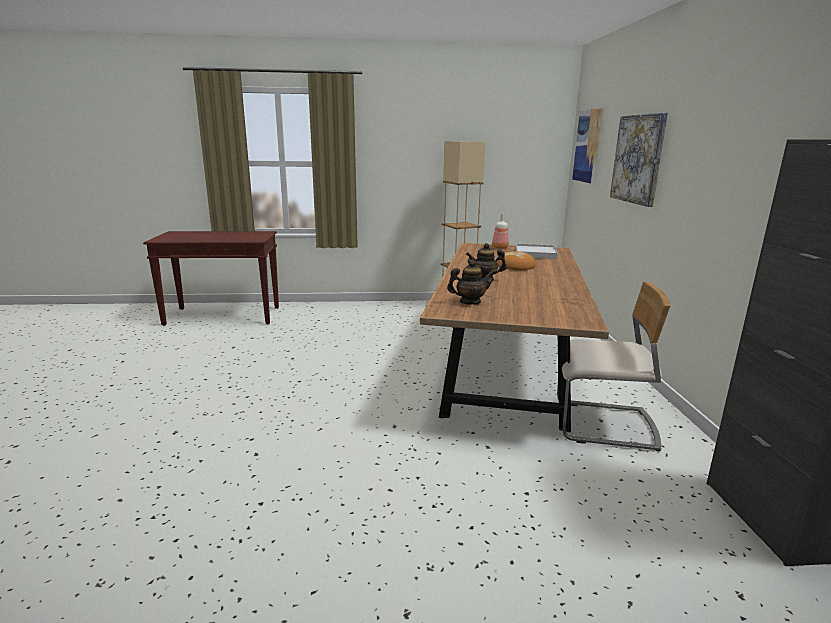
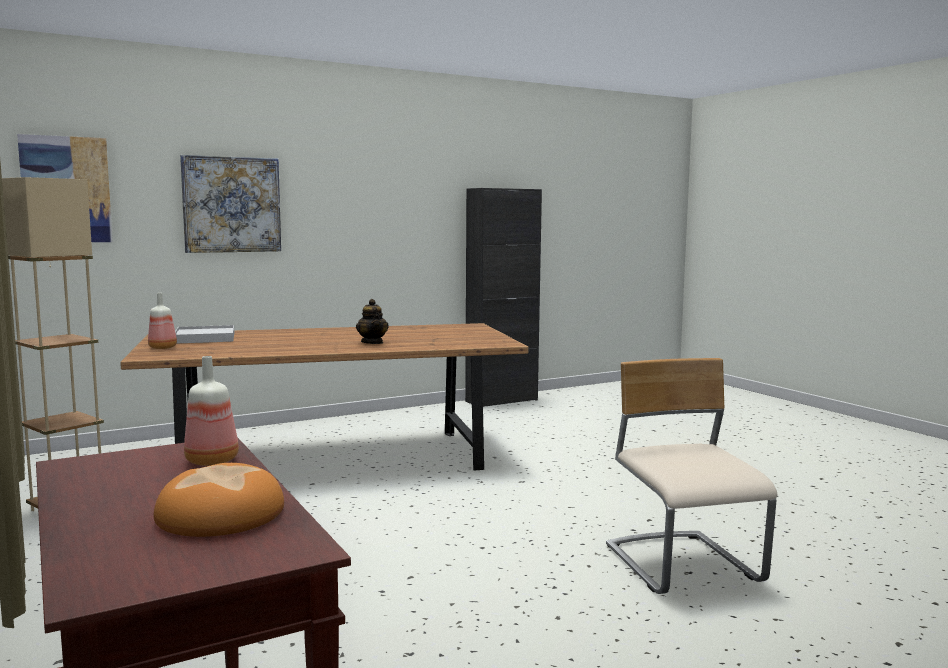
camera: 115 degrees left, 10 degrees down
teapot [447,260,495,305] -> none
bread [496,251,535,270] -> bread moved to [153,463,284,537]
beige chair [557,281,671,452] -> beige chair moved to [606,358,778,594]
none -> bottle [184,356,239,466]

